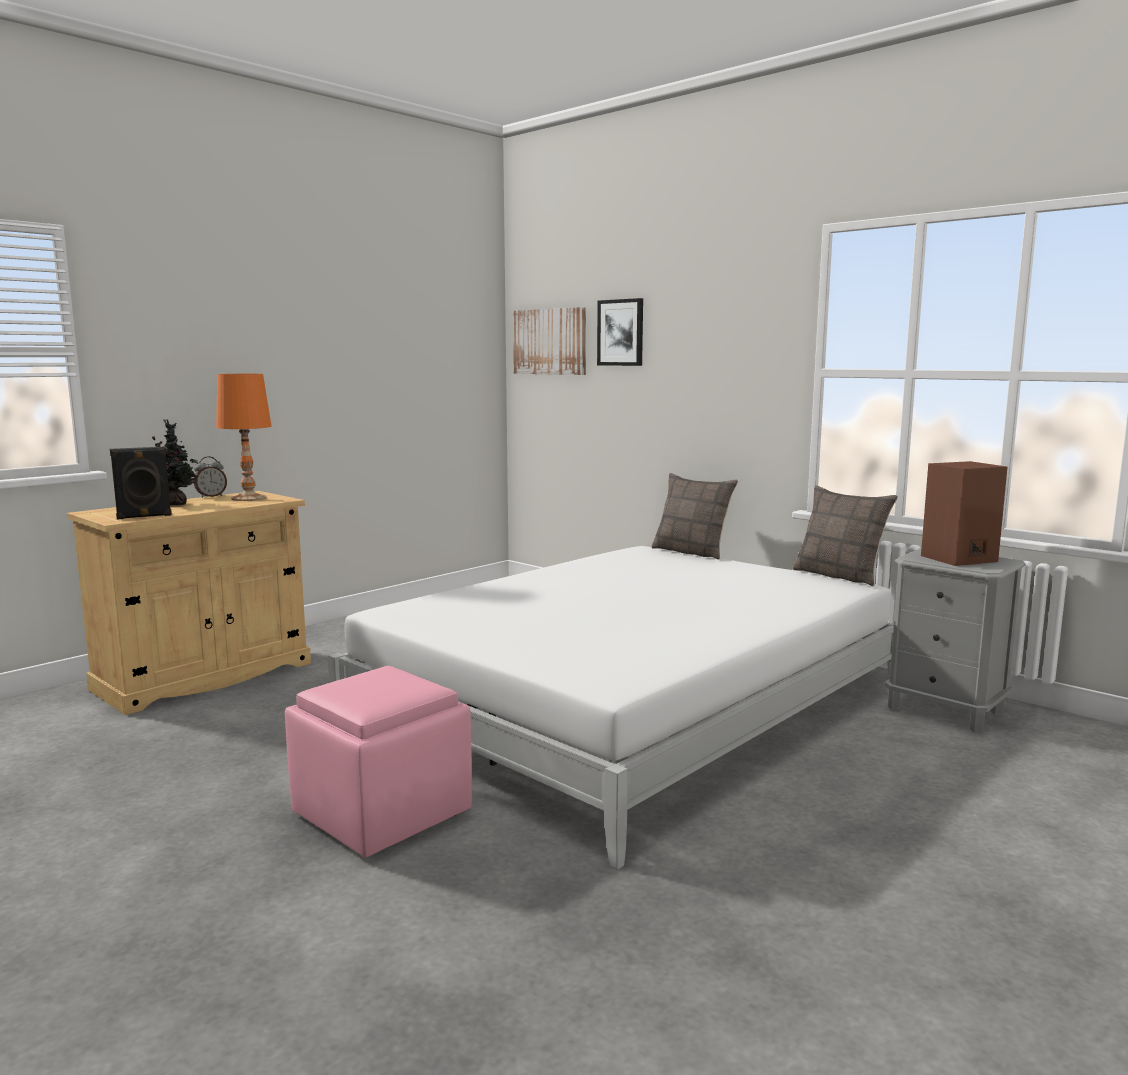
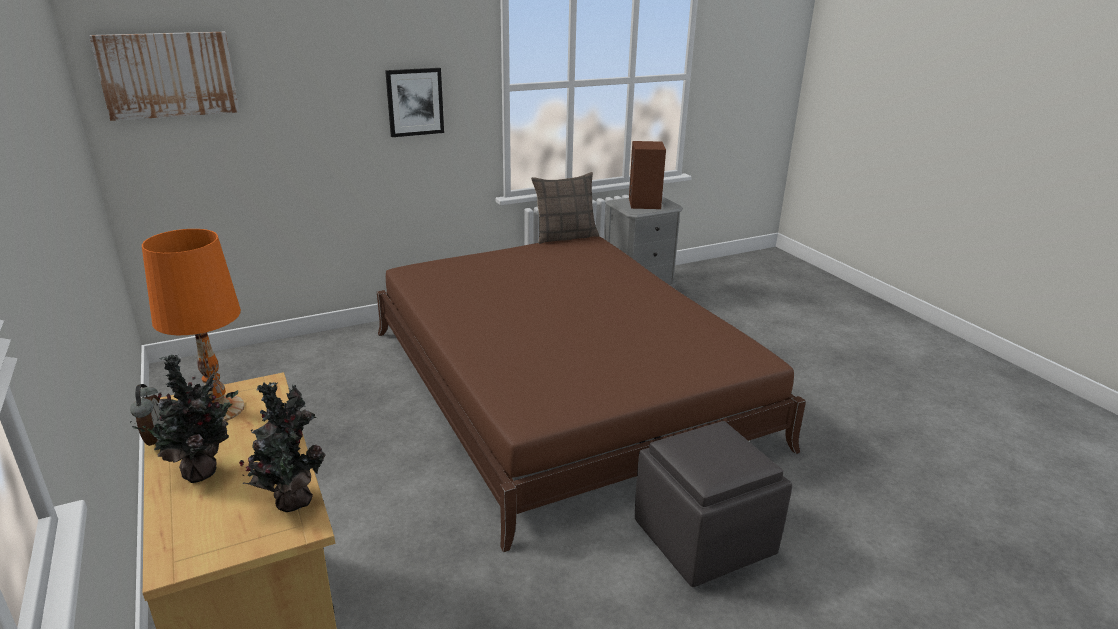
camera: 70 degrees left, 15 degrees up
black speaker [110,447,172,520] -> potted plant [239,382,326,512]
pink ottoman [285,666,472,857] -> grey ottoman [635,421,792,587]
white bed [328,546,894,870] -> brown bed [377,236,806,552]
picture [597,298,643,366] -> picture moved to [385,68,444,137]
pillow [651,473,738,560] -> none

